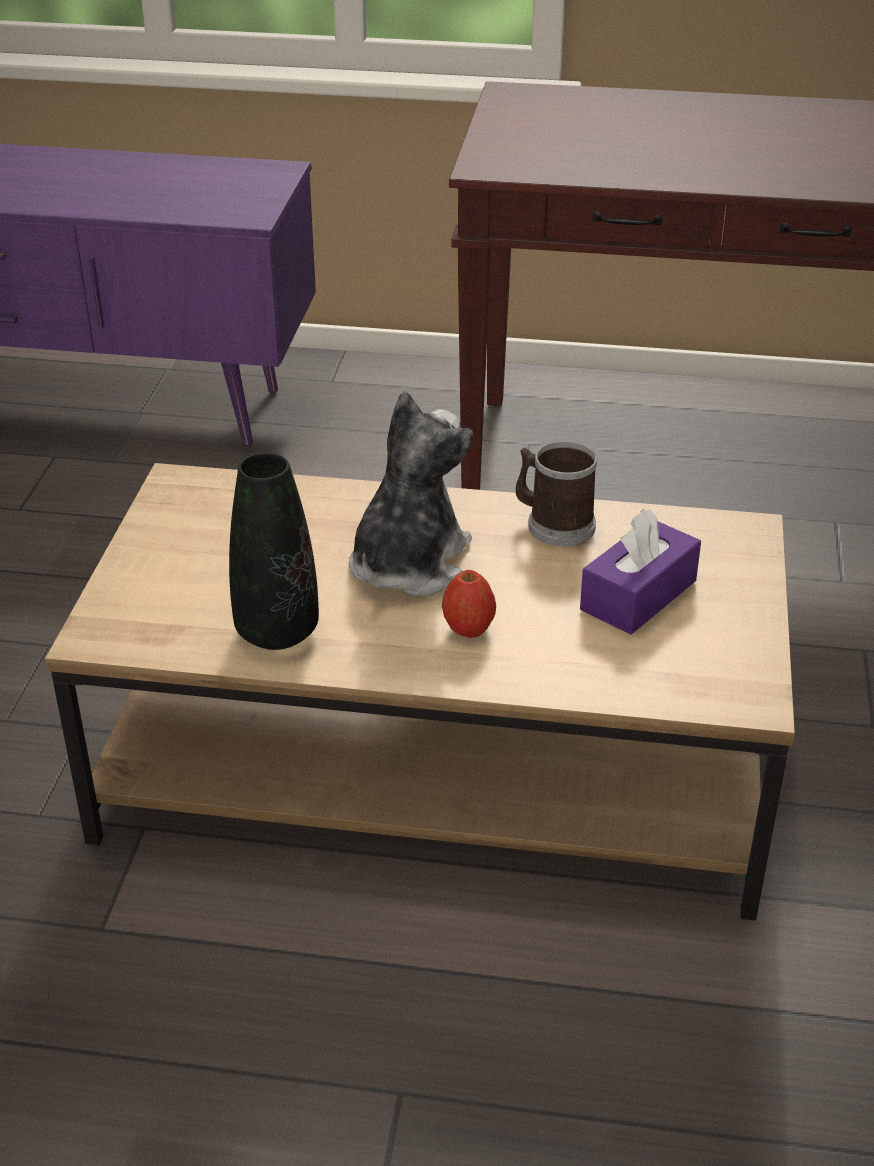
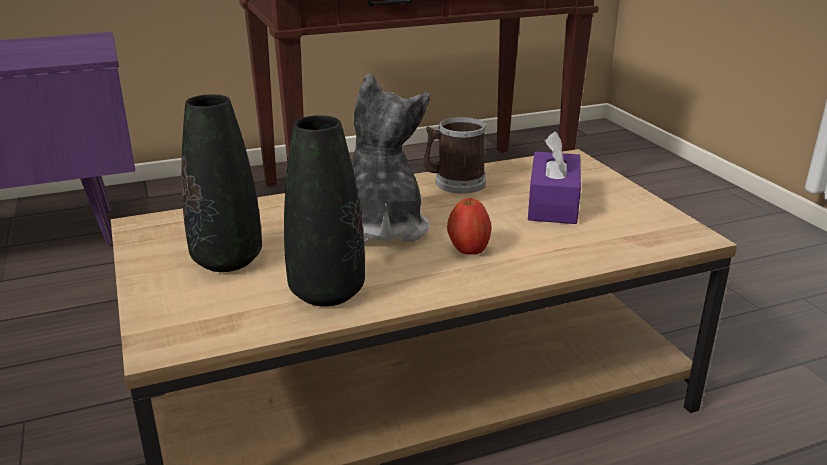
camera: 30 degrees left, 10 degrees down
none -> black vase [181,94,262,272]

